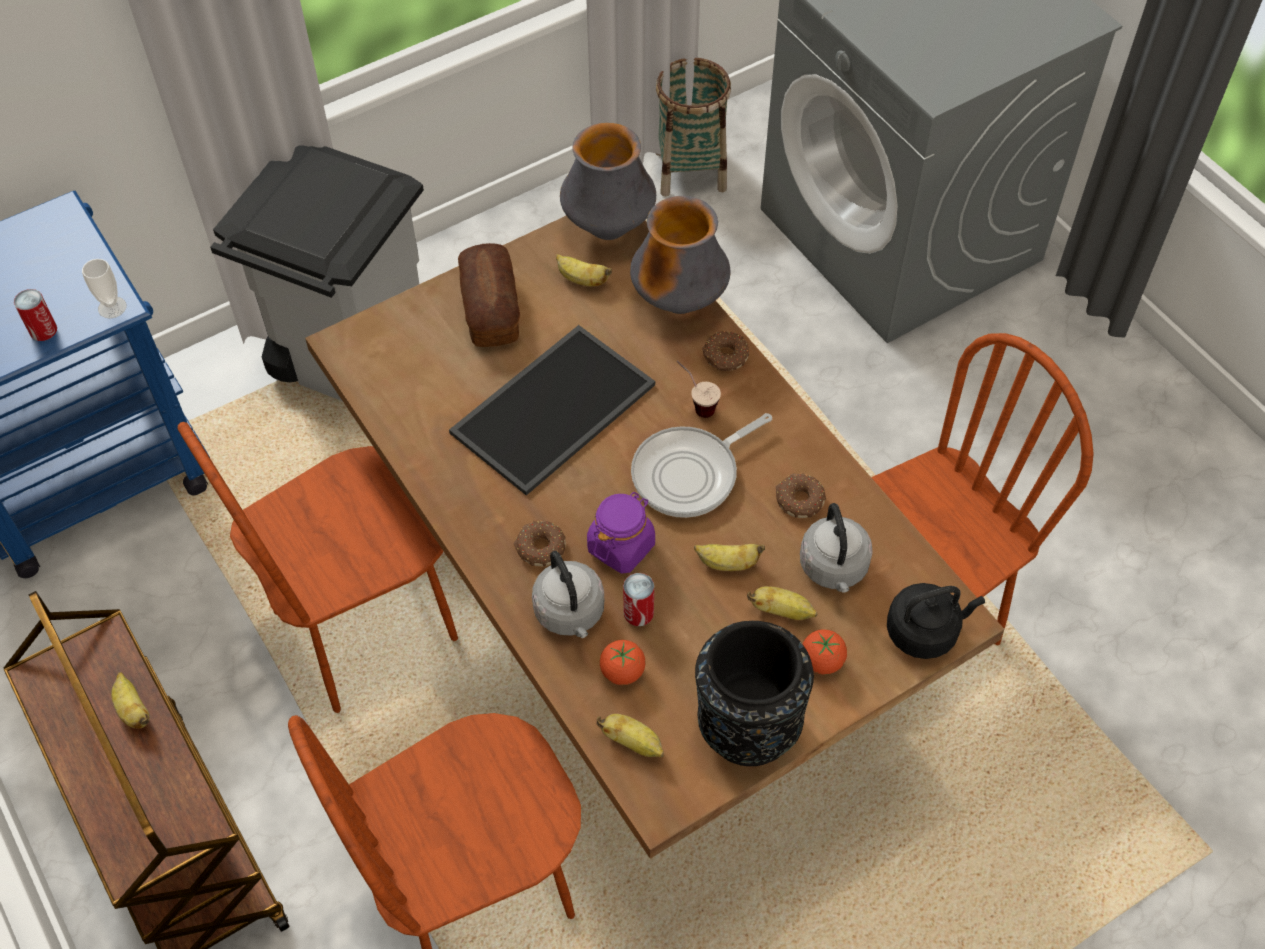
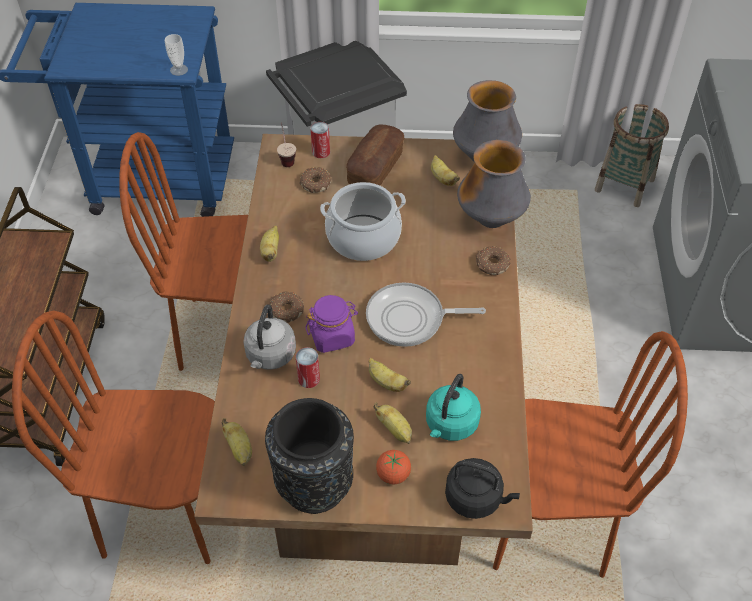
camera: 35 degrees right, 5 degrees down
can [14,289,57,341] -> can moved to [310,122,330,158]
banana [111,672,150,728] -> banana moved to [260,225,279,262]
tray [449,325,655,495] -> cooking pot [320,182,406,261]
tomato [600,640,646,685] -> none
cup [676,360,721,418] -> cup moved to [277,122,296,167]
donut [776,473,826,518] -> donut moved to [300,167,332,193]
grey kettle [800,503,873,593] -> turquoise kettle [426,374,481,441]

